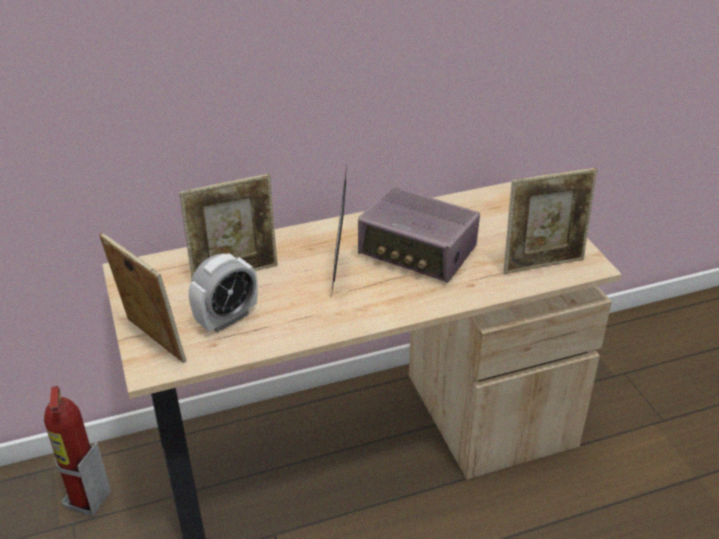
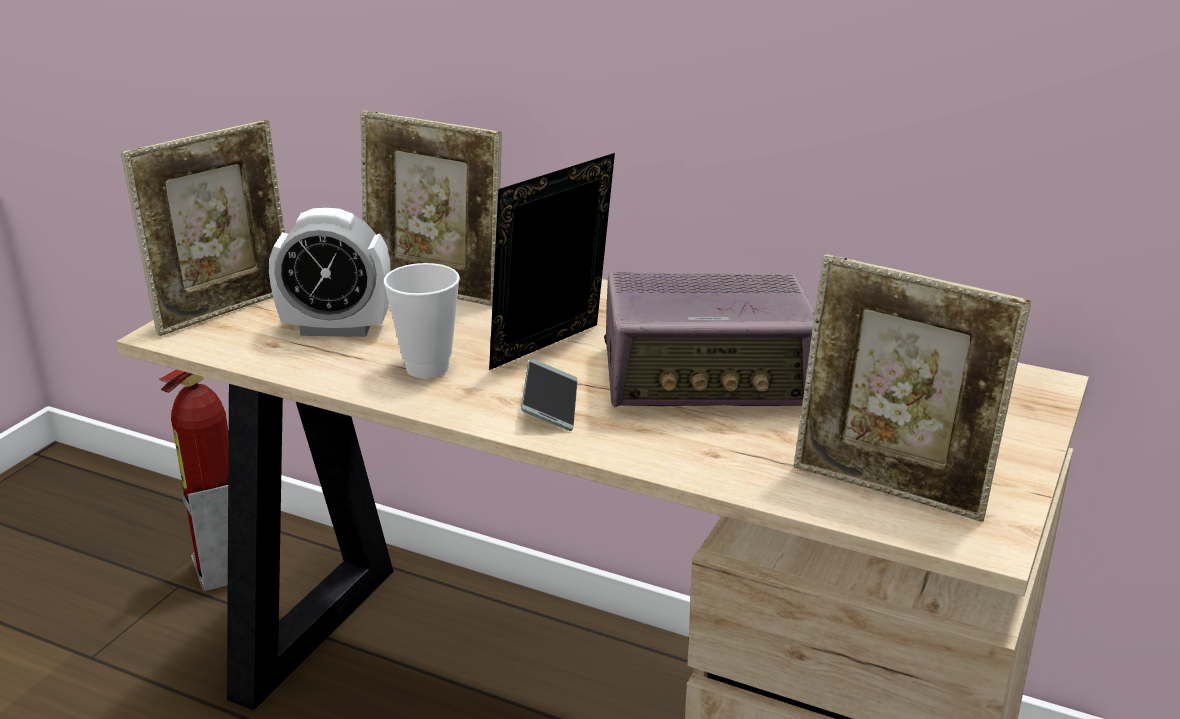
camera: 45 degrees right, 10 degrees down
picture frame [99,233,186,363] -> picture frame turned 45 degrees clockwise [121,120,285,336]
radio [358,187,480,283] -> radio turned 75 degrees counterclockwise [604,272,815,407]
none -> cup [384,263,460,378]
none -> phone [521,358,578,431]

